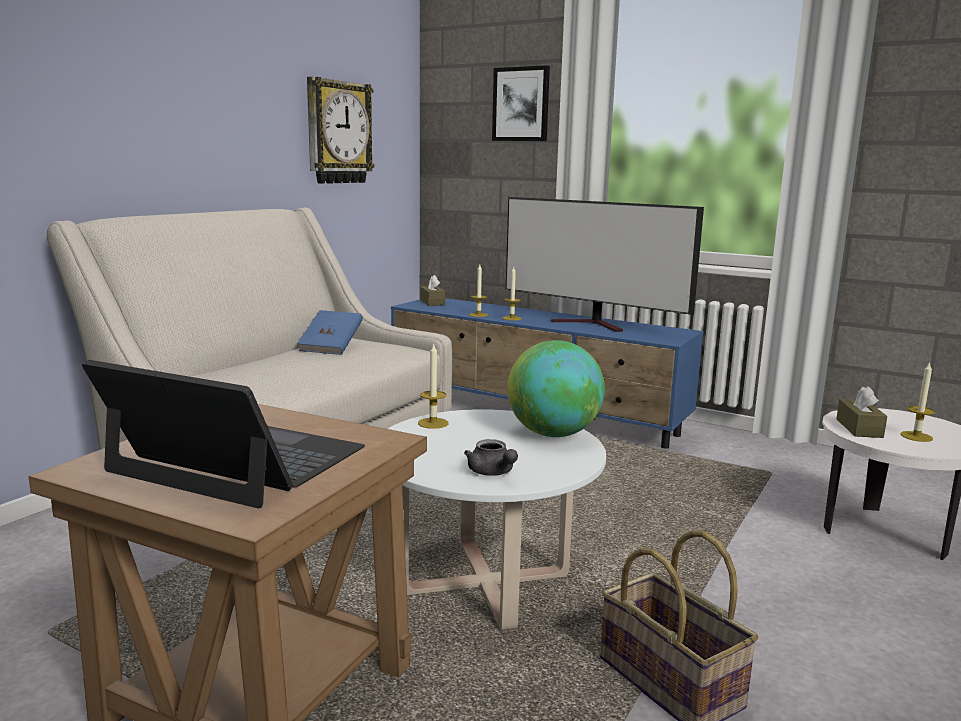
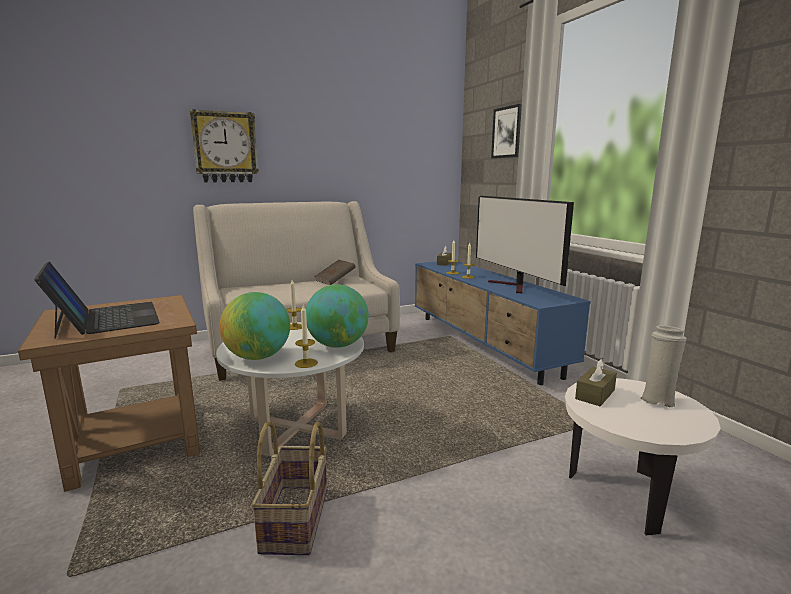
camera: 35 degrees right, 0 degrees up
blue book [297,310,363,355] -> brown book [314,260,356,285]
wall clock [307,77,375,184] -> wall clock moved to [190,109,259,182]
grey teapot [464,439,518,476] -> globe [219,292,290,360]
candle [900,362,935,442] -> candle moved to [295,305,318,368]
none -> white vase [640,325,687,408]

